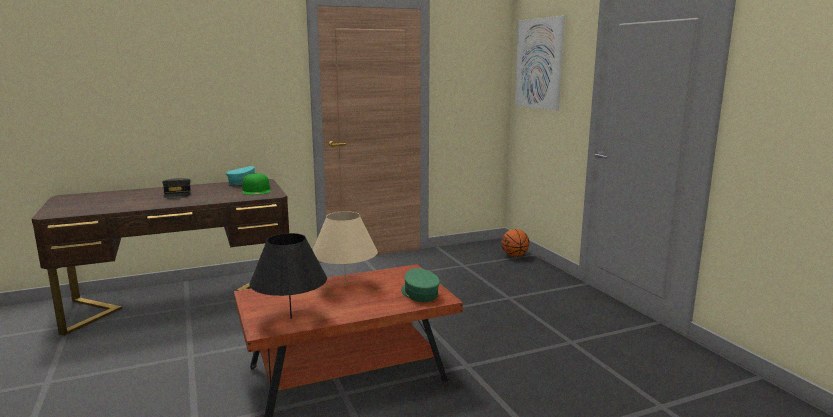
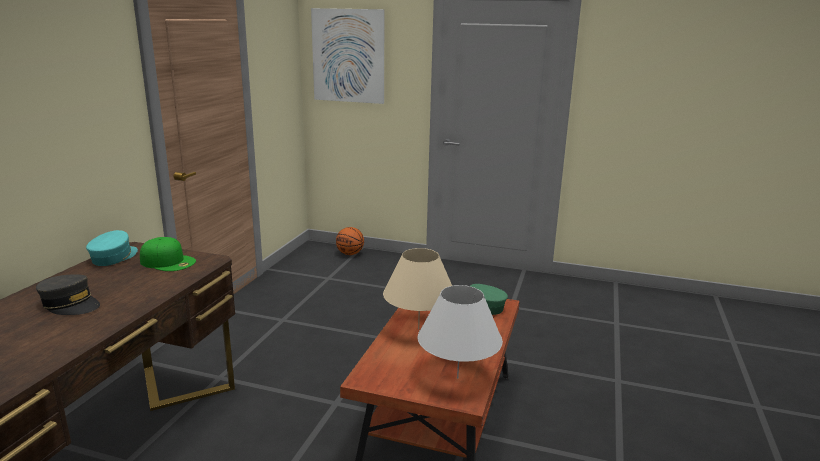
camera: 50 degrees left, 5 degrees up
black table lamp [250,233,327,319] -> white table lamp [418,285,503,378]

